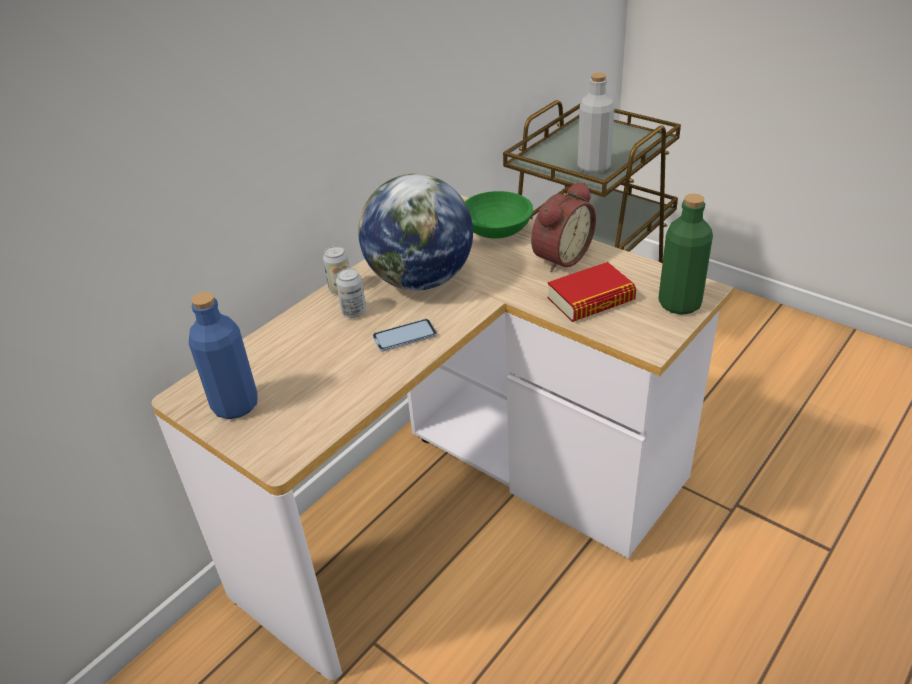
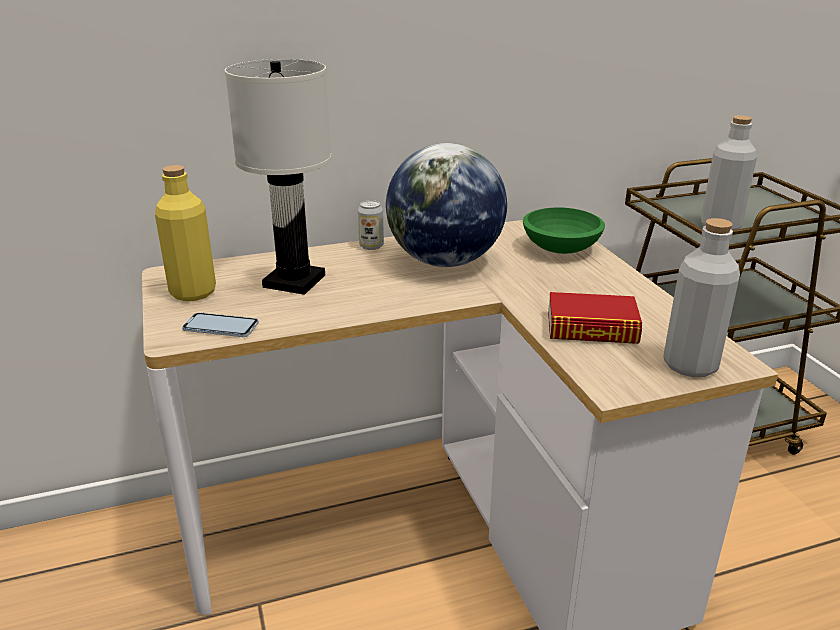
camera: 30 degrees right, 10 degrees down
blue bottle [189,292,257,419] -> yellow bottle [155,165,216,301]
can [336,268,366,318] -> none
phone [372,319,437,352] -> phone moved to [182,312,259,337]
alarm clock [531,182,596,272] -> none
green bottle [658,193,713,315] -> grey bottle [663,218,740,377]
none -> white table lamp [225,59,332,295]

